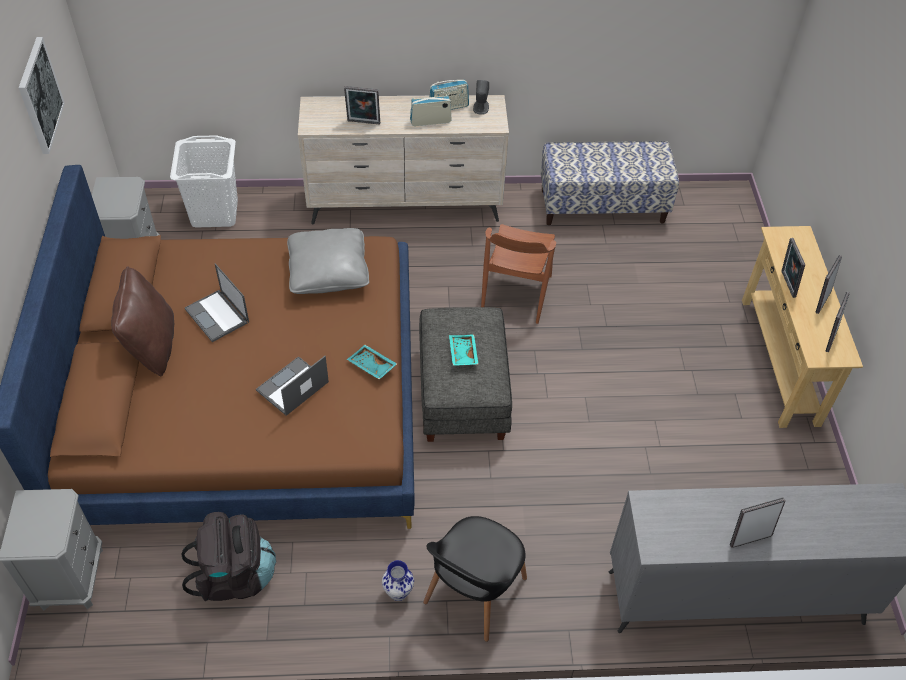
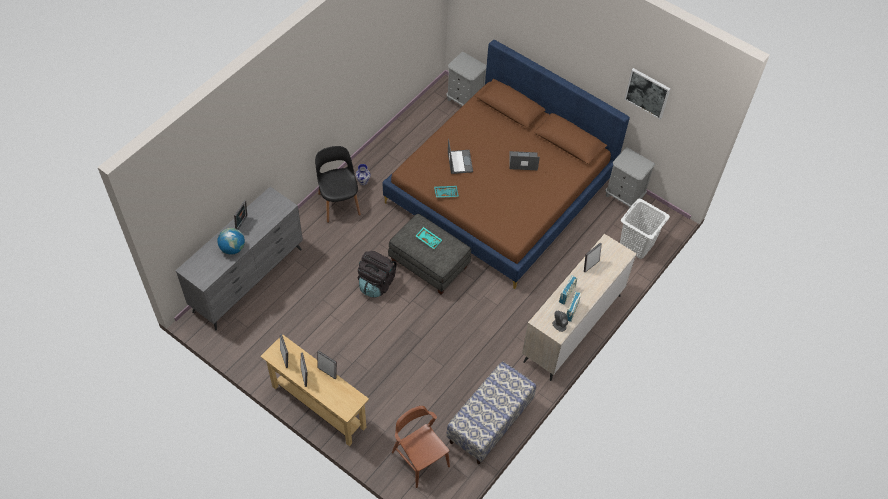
camera: 130 degrees right, 5 degrees up
brown pillow [111,266,174,376] -> none
black backpack [181,512,276,601] -> black backpack moved to [358,251,397,297]
grey pillow [287,228,369,294] -> none
brown chair [481,224,556,324] -> brown chair moved to [392,406,450,488]
none -> globe [217,228,245,255]

